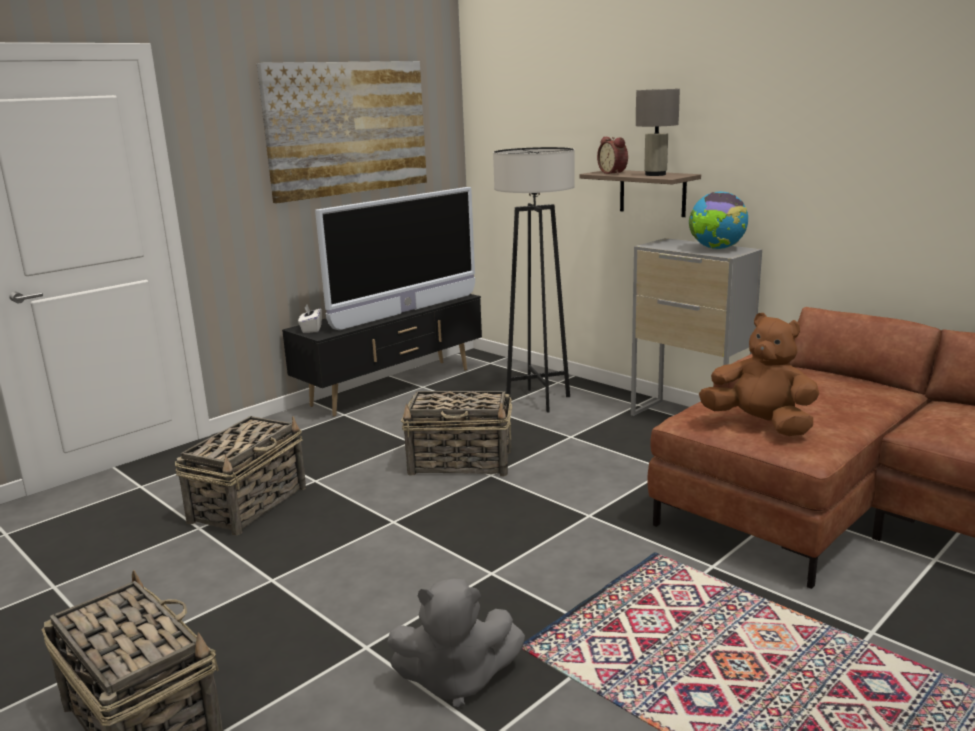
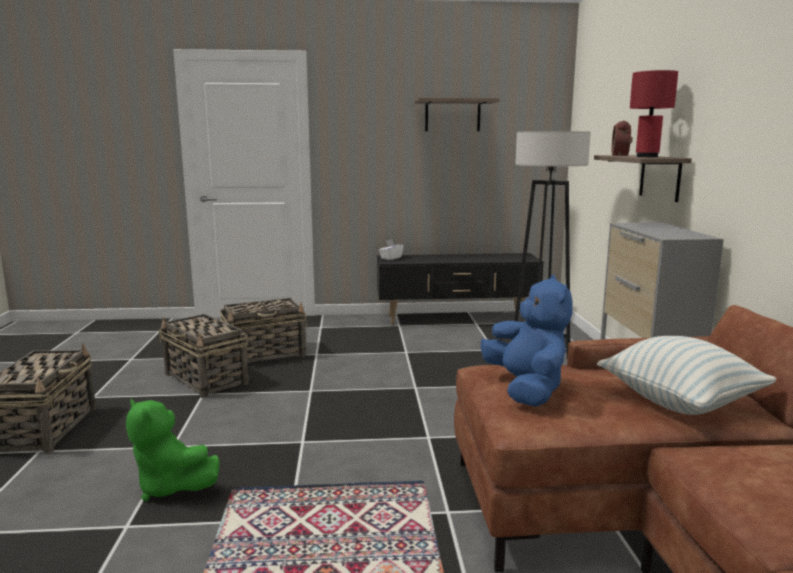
camera: 40 degrees right, 5 degrees down
picture [257,61,427,203] -> shelf [414,98,500,131]
television [315,187,475,330] -> none
grey plush toy [387,579,525,708] -> green plush toy [126,399,220,501]
basket [401,391,512,476] -> basket moved to [158,314,249,398]
grey table lamp [636,89,680,176] -> red table lamp [630,70,678,157]
globe [689,192,748,250] -> none
brown plush toy [699,313,819,436] -> blue plush toy [481,275,573,407]
none -> pillow [597,336,777,415]

